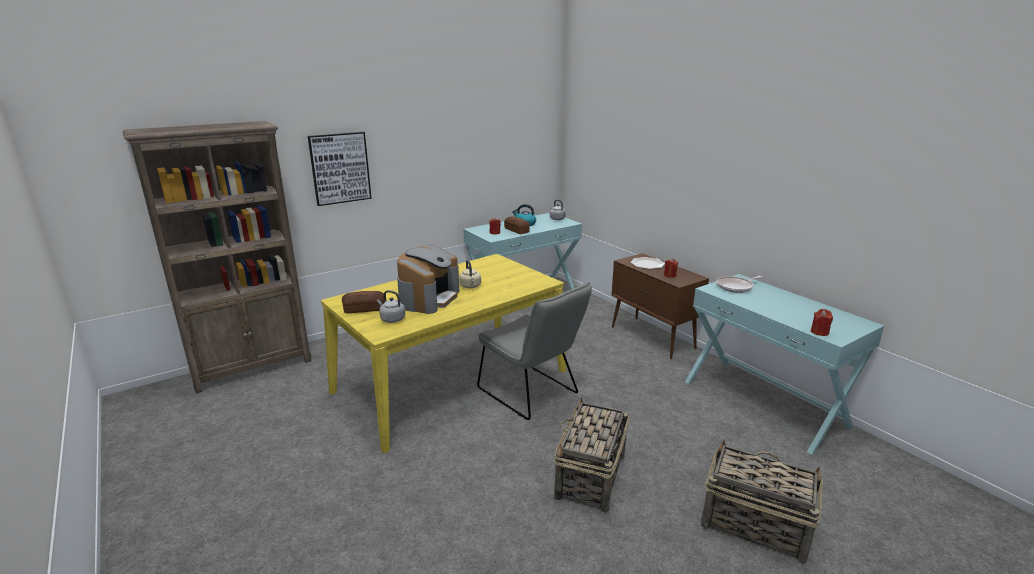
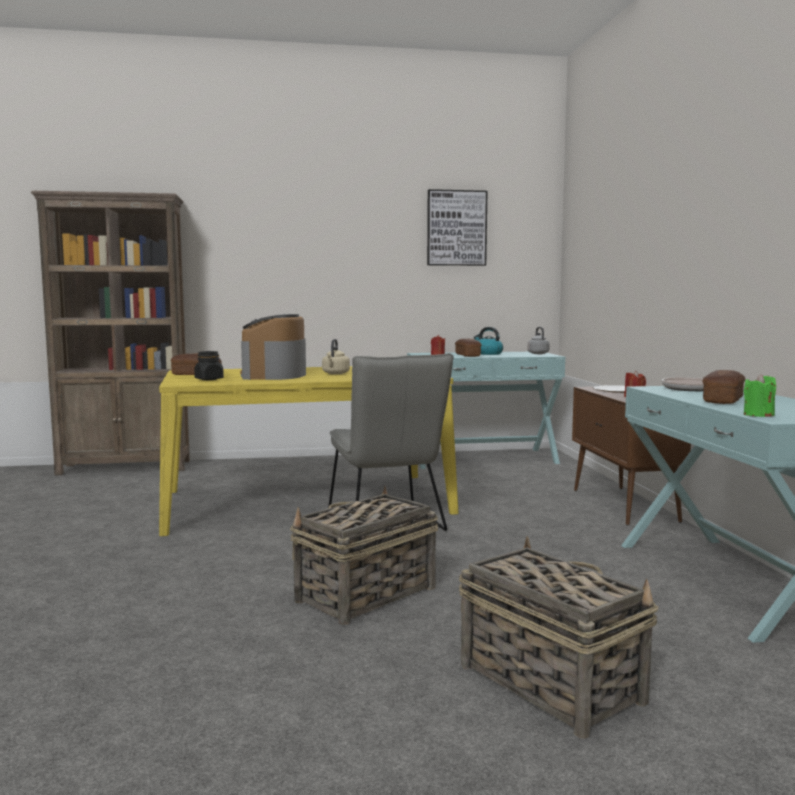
camera: 25 degrees right, 15 degrees down
picture [308,132,372,206] -> picture moved to [427,189,487,266]
grey kettle [377,290,405,323] -> black jar [194,351,224,380]
coffee machine [397,245,459,314] -> coffee machine turned 135 degrees clockwise [240,314,306,380]
red candle [811,309,833,336] -> green candle [744,373,776,417]
none -> bread [702,370,745,404]

